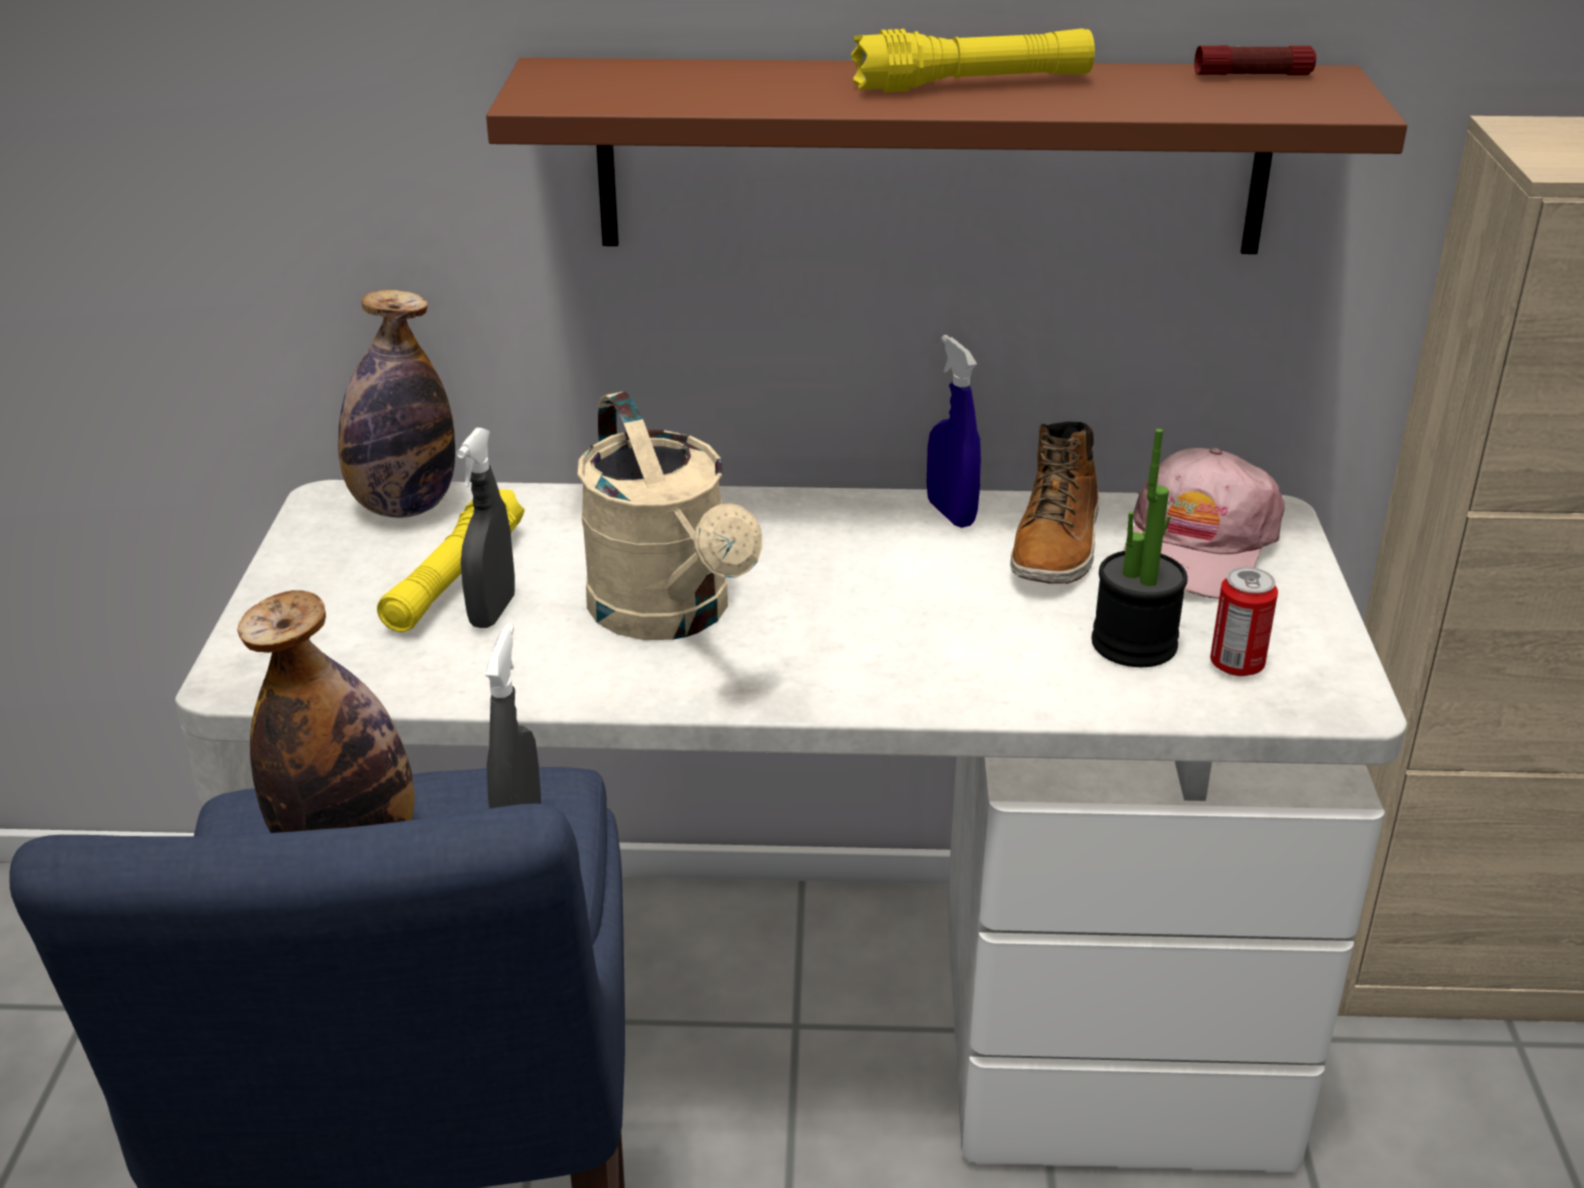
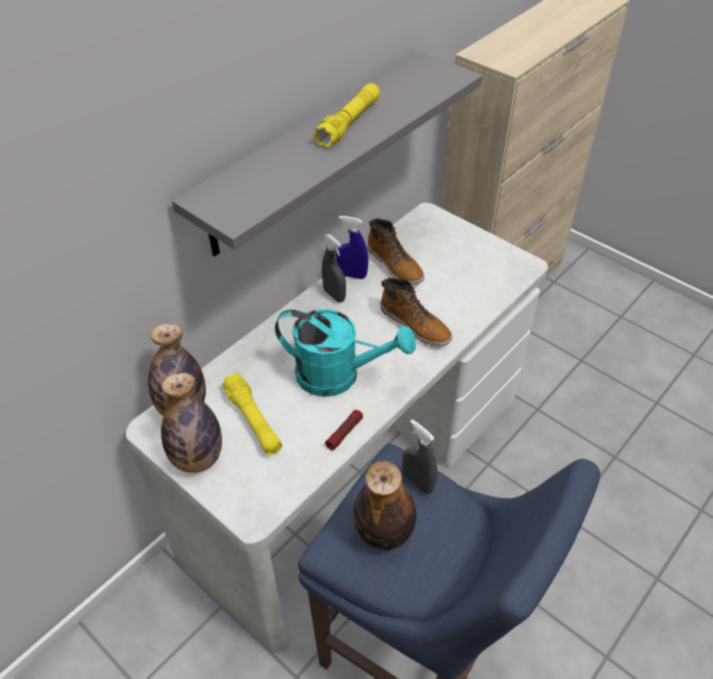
camera: 50 degrees left, 15 degrees up
grey spray bottle [457,428,515,628] -> grey spray bottle moved to [322,234,346,302]
brown shelf [486,58,1407,254] -> grey shelf [172,52,482,257]
beige watering can [577,391,762,640] -> turquoise watering can [275,309,416,397]
potted plant [1092,429,1188,667] -> none
pink cap [1123,448,1285,599] -> none
flashlight [1194,46,1316,75] -> flashlight moved to [325,410,363,450]
can [1210,567,1278,676] -> none
none -> bottle [161,373,222,473]
none -> boot [380,278,452,346]

